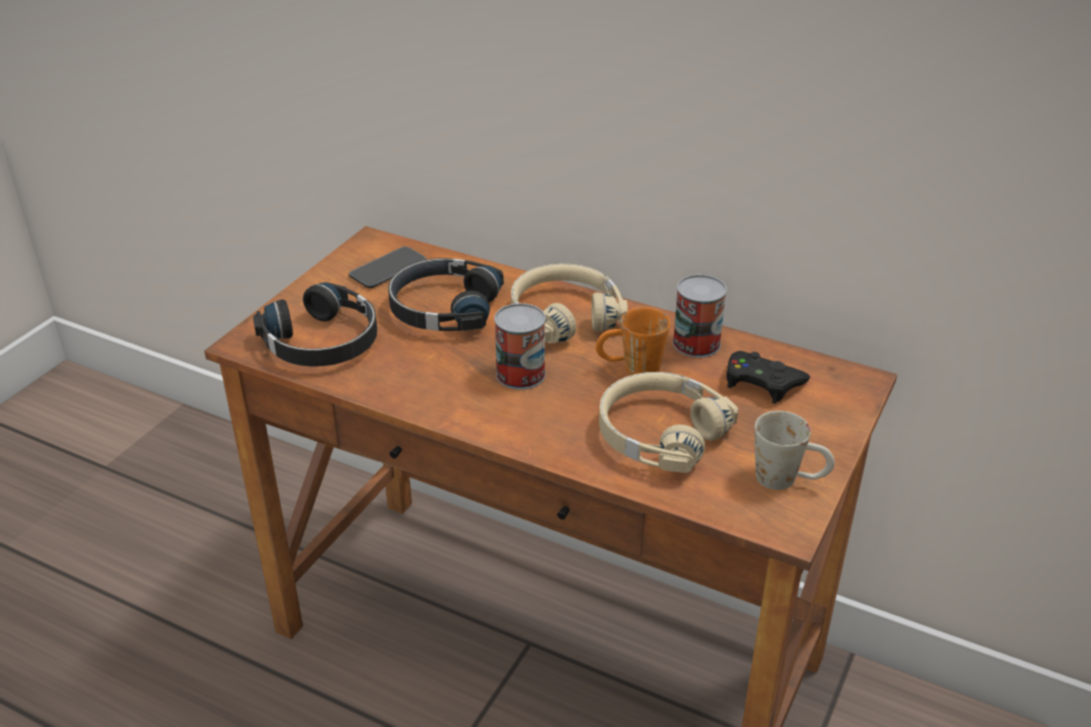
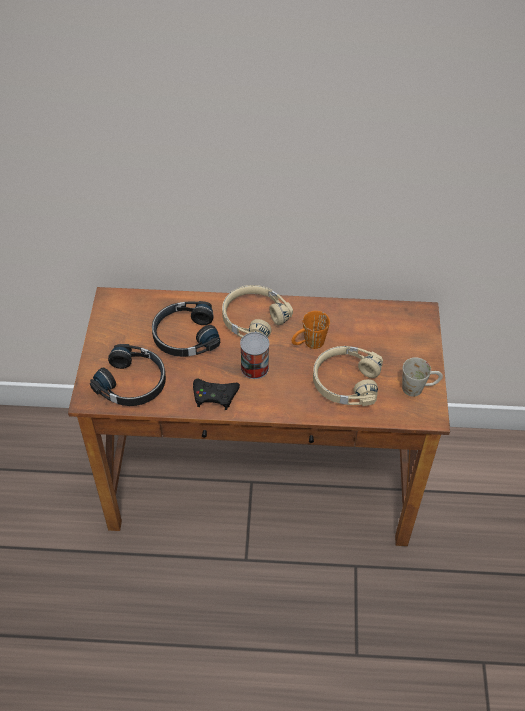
camera: 25 degrees left, 15 degrees up
phone [349,246,427,288] -> none
can [673,275,727,358] -> none
black game controller [726,351,810,404] -> black game controller moved to [193,379,240,410]

